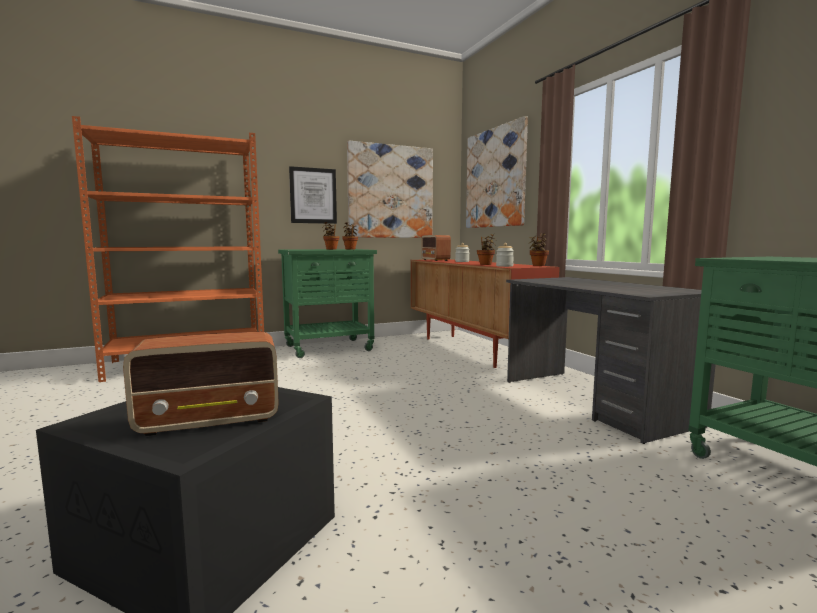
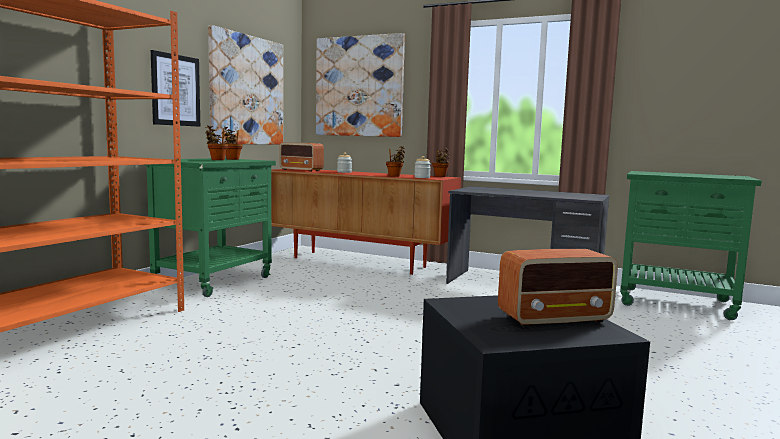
camera: 40 degrees left, 0 degrees up
radio [123,332,279,436] -> radio turned 45 degrees clockwise [498,249,618,327]

